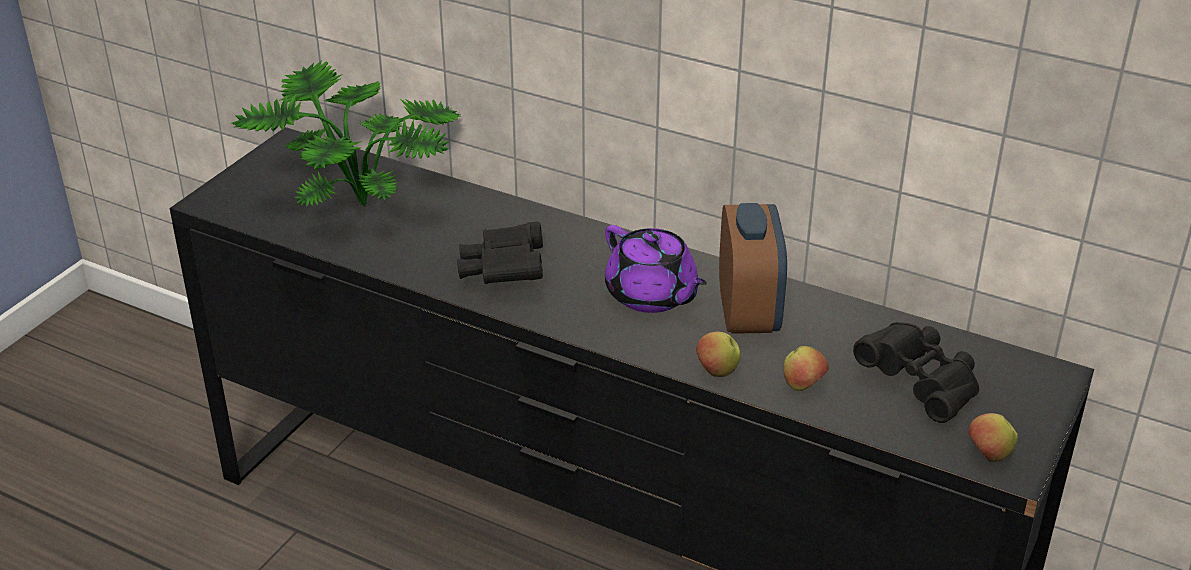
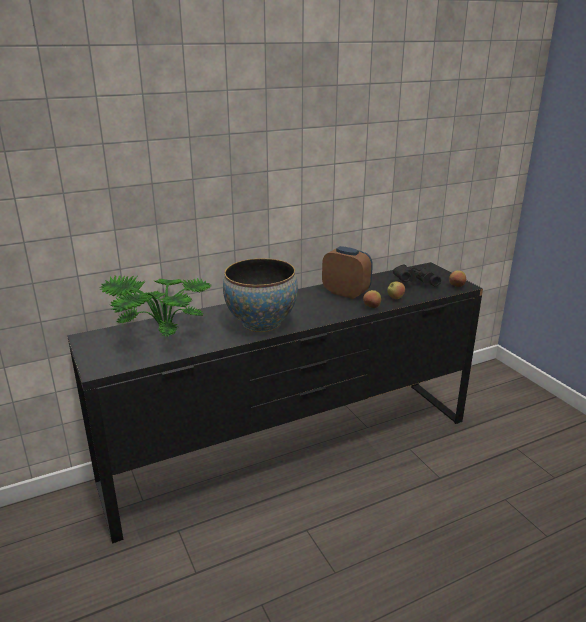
camera: 55 degrees left, 10 degrees down
black binoculars [457,222,543,284] -> bowl [223,258,298,332]
purple teapot [605,225,707,313] -> none

